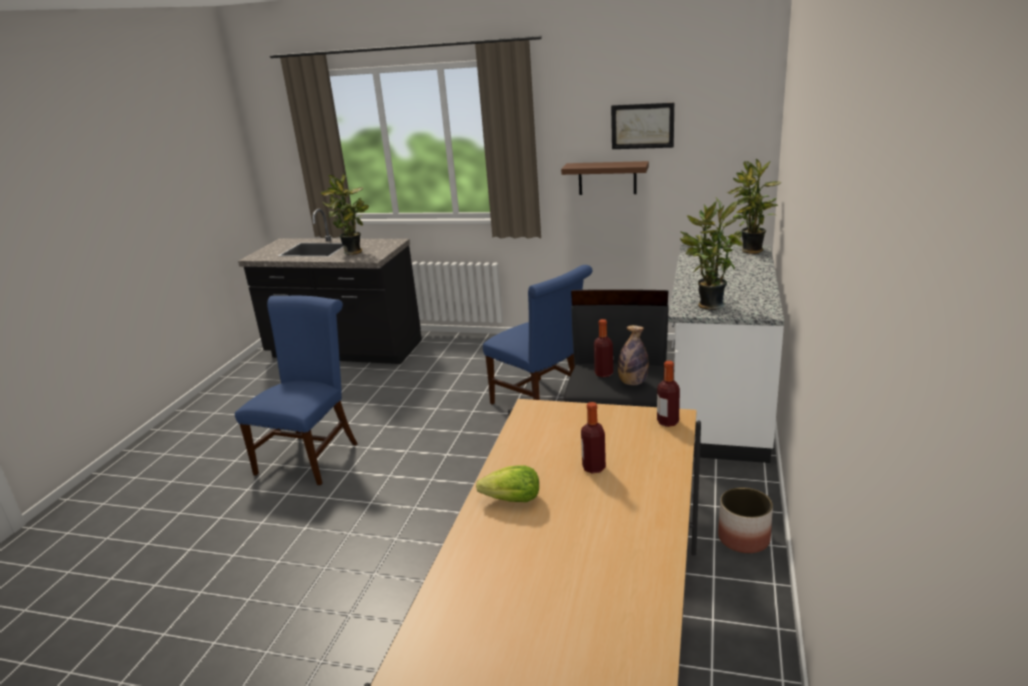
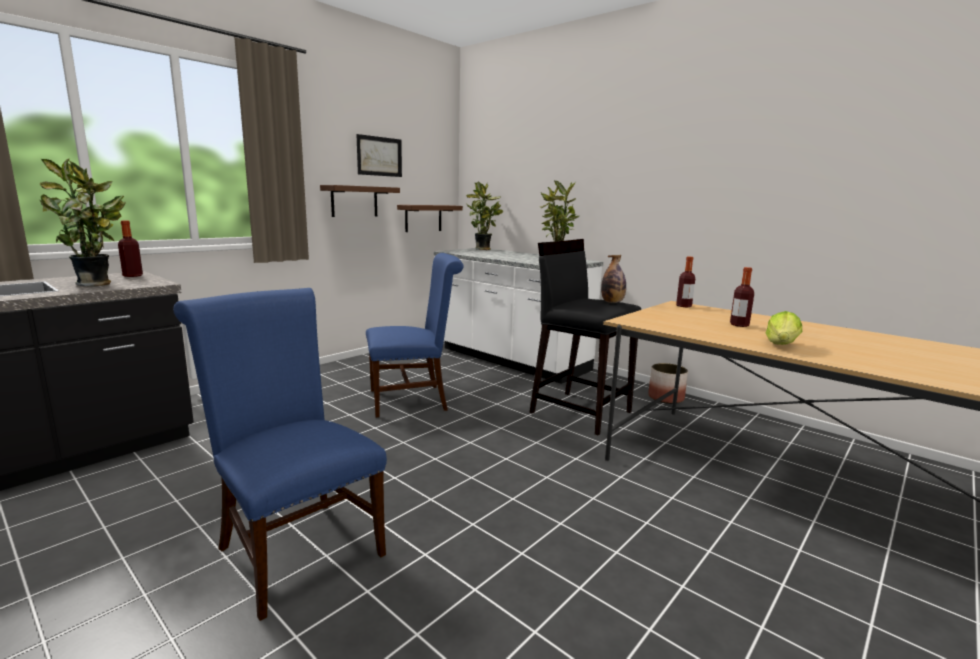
camera: 65 degrees left, 10 degrees down
bottle [594,319,613,377] -> bottle moved to [118,220,143,277]
none -> brown shelf [397,205,463,232]

